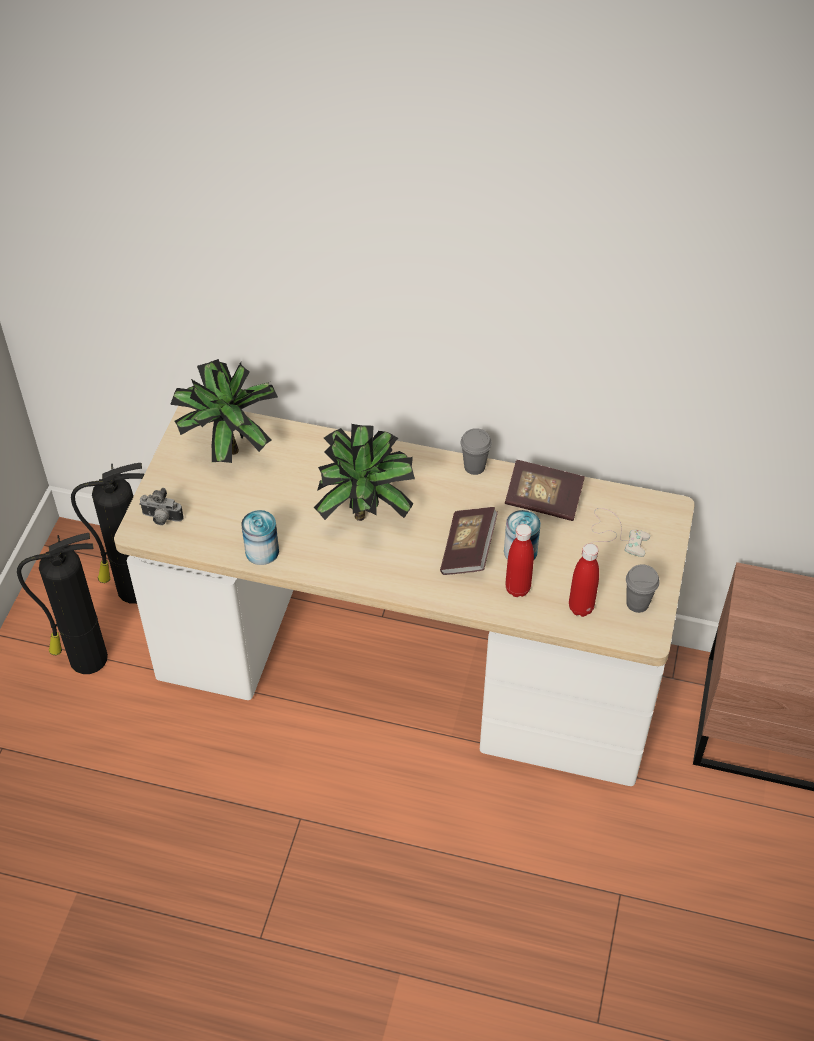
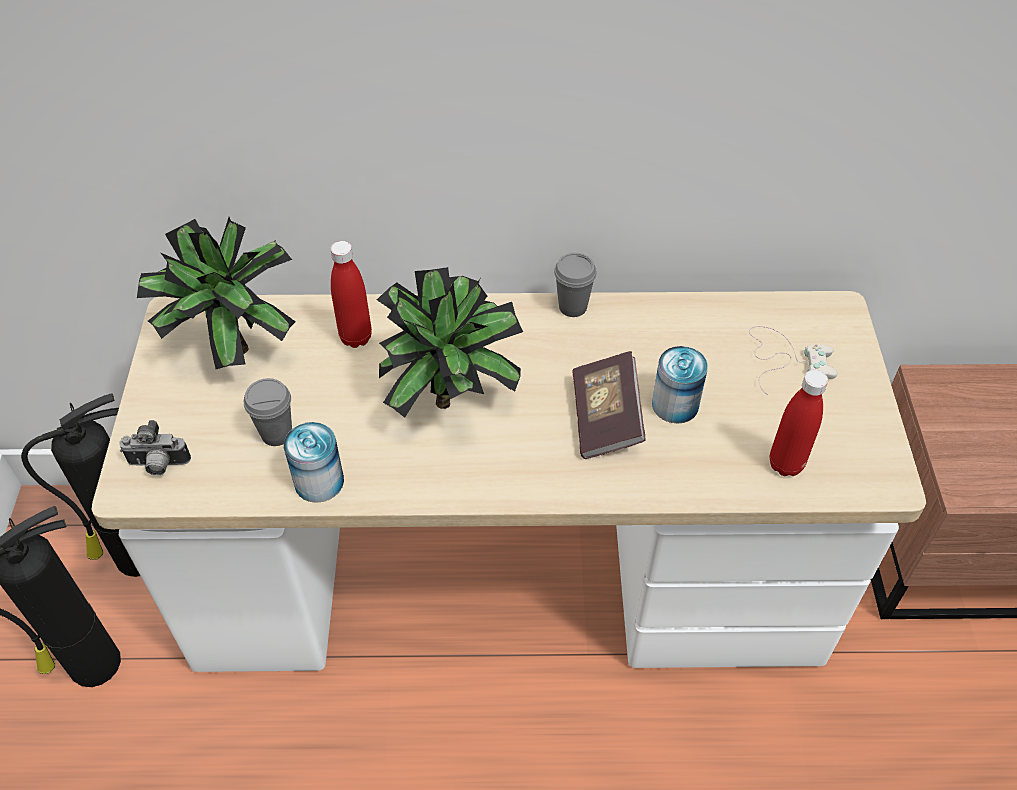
camera: 15 degrees left, 0 degrees up
book [505,460,585,521] -> none
red bottle [505,524,534,597] -> red bottle moved to [330,241,372,348]
grey cup [626,565,660,613] -> grey cup moved to [244,378,292,446]

